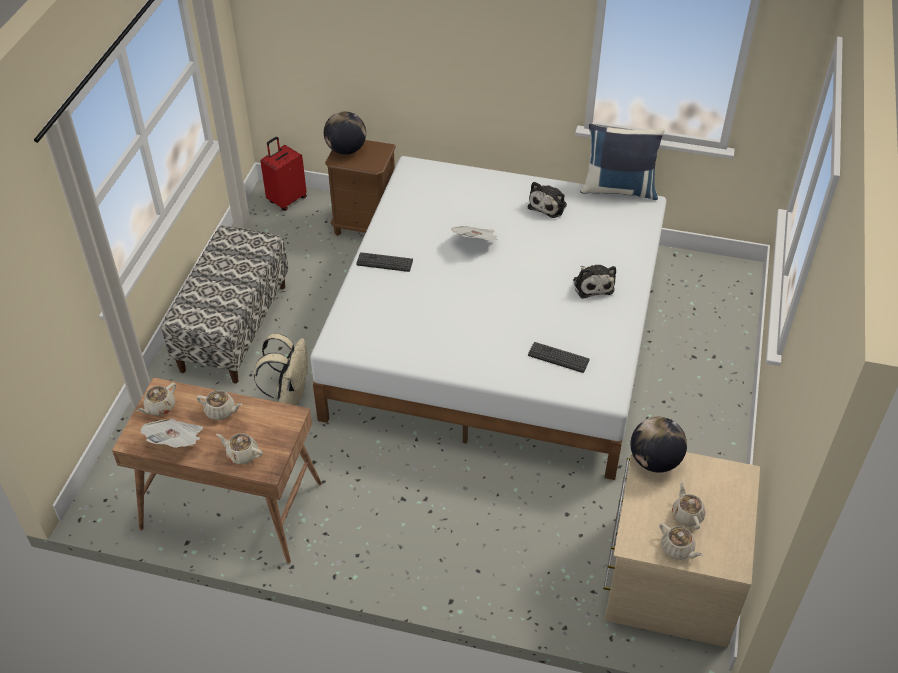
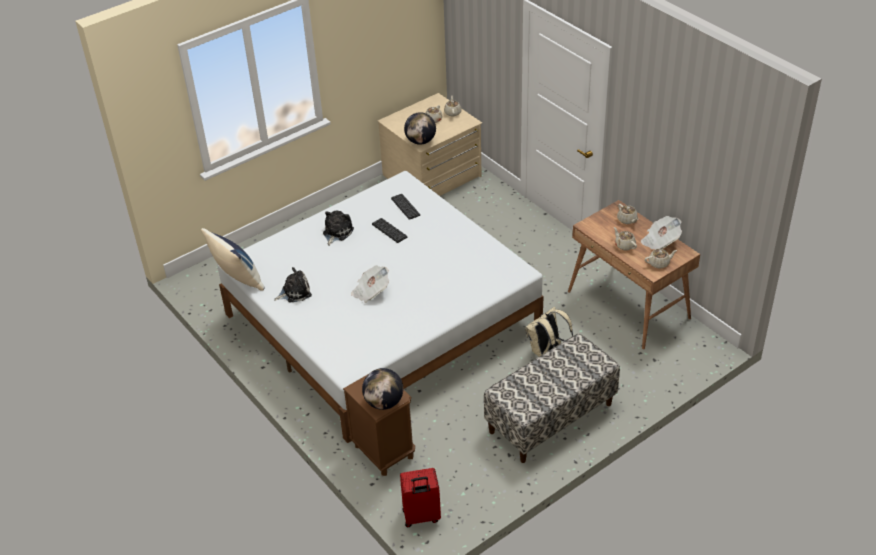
camera: 140 degrees left, 5 degrees down
keyboard [356,252,413,272] -> keyboard moved to [372,218,407,243]

